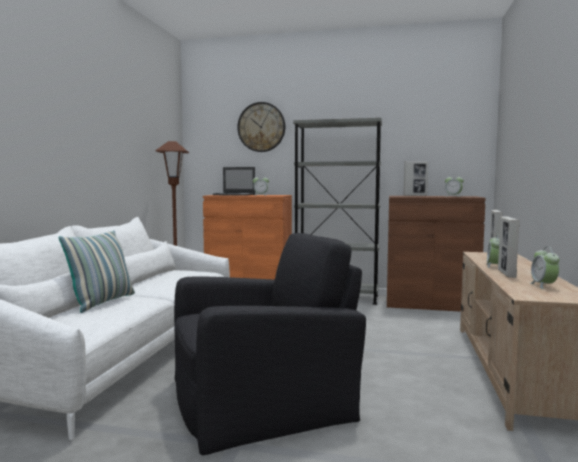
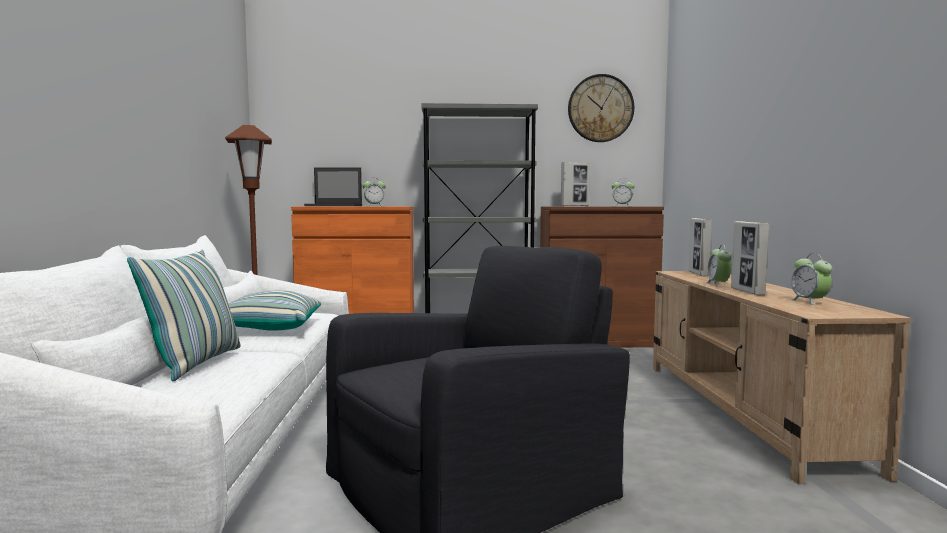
camera: 15 degrees left, 0 degrees up
wall clock [237,102,285,152] -> wall clock moved to [568,74,634,142]
none -> pillow [229,290,321,331]

